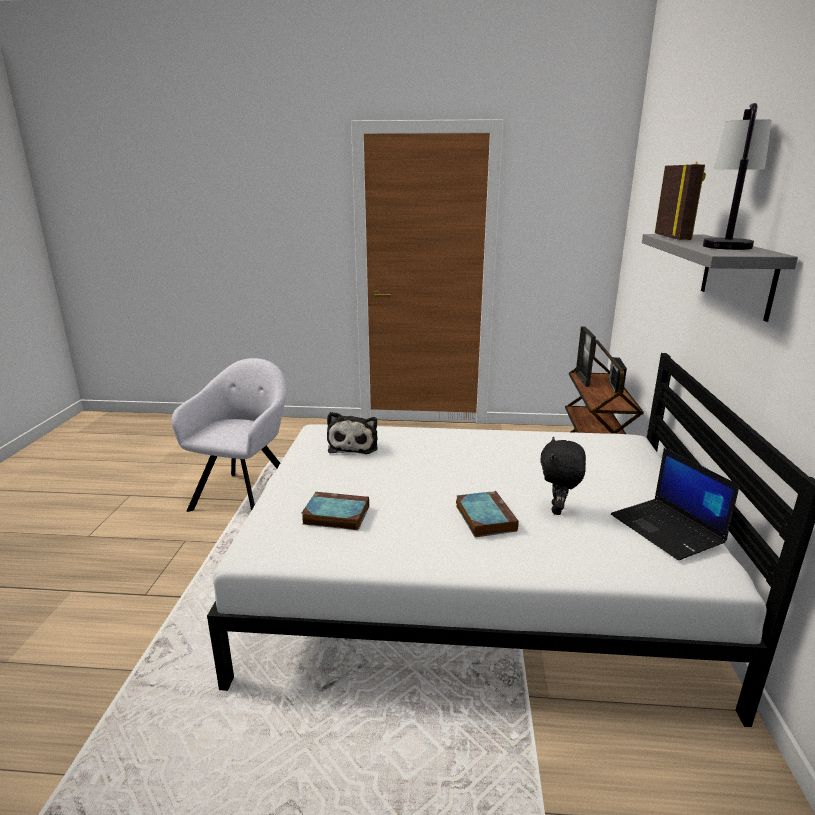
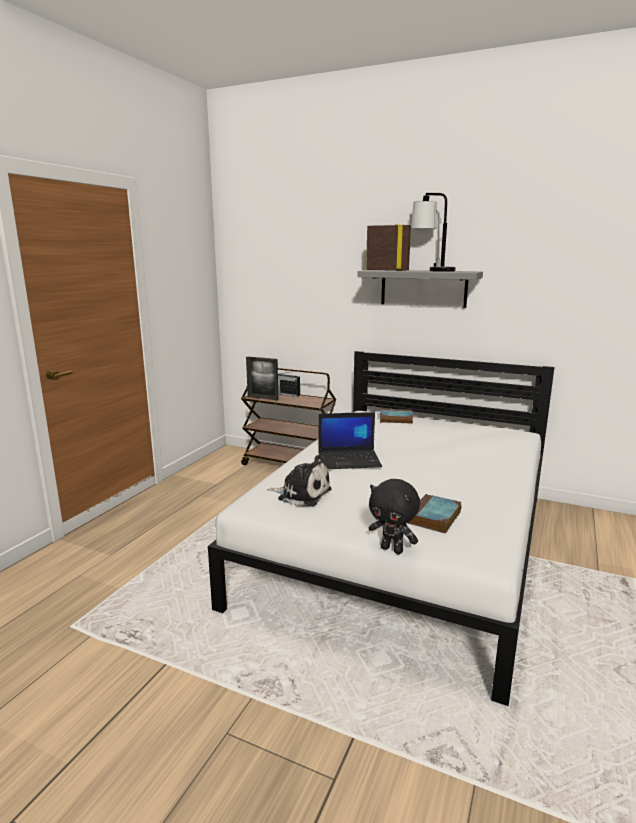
camera: 70 degrees left, 5 degrees down
grey armchair [171,358,287,512] -> none
book [456,491,519,537] -> book moved to [380,409,414,424]
black plush toy [540,437,586,515] -> black plush toy moved to [369,479,420,554]
laptop [611,448,740,560] -> laptop moved to [318,412,382,469]

